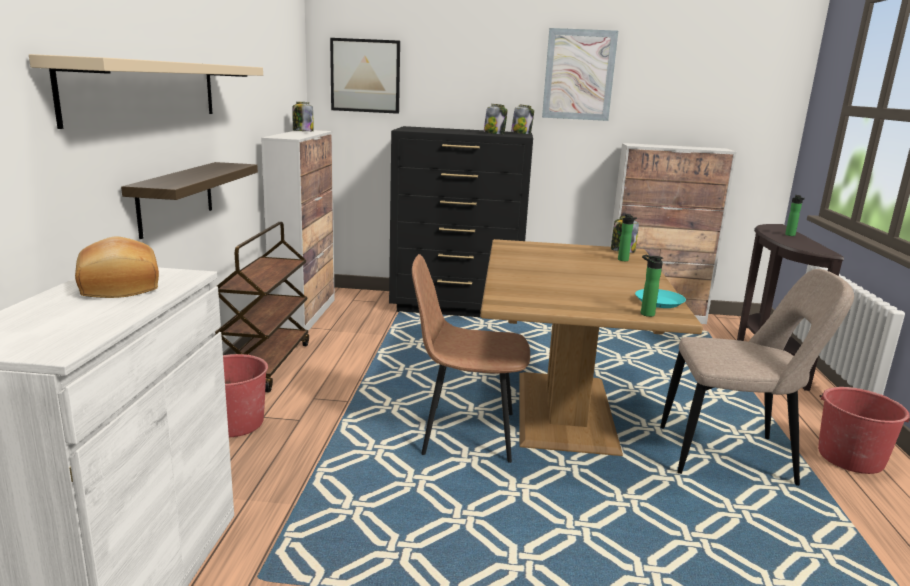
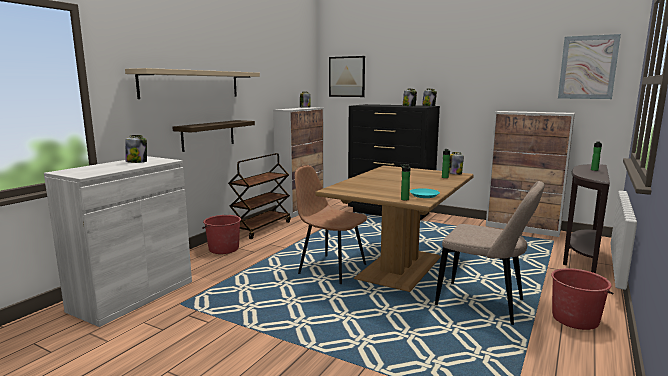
camera: 25 degrees right, 5 degrees down
bread [75,237,159,298] -> jar [125,135,147,163]
picture [542,28,618,121] -> picture moved to [558,34,621,99]

